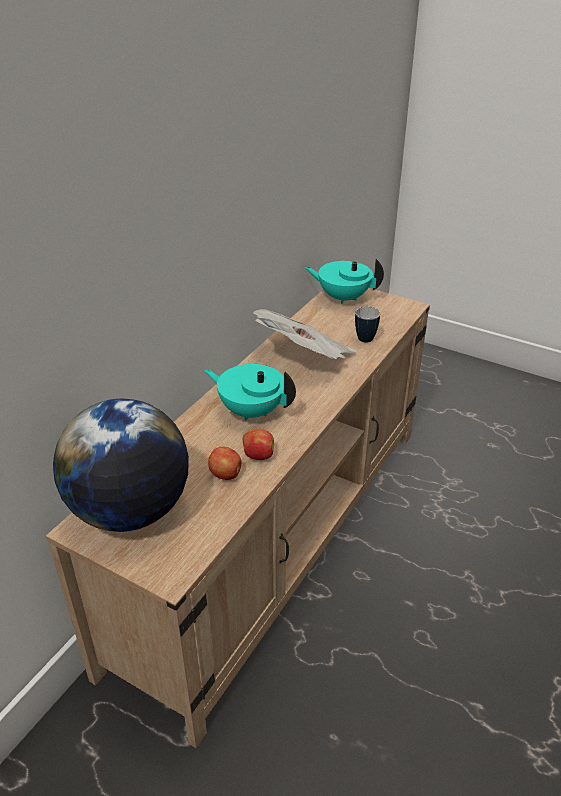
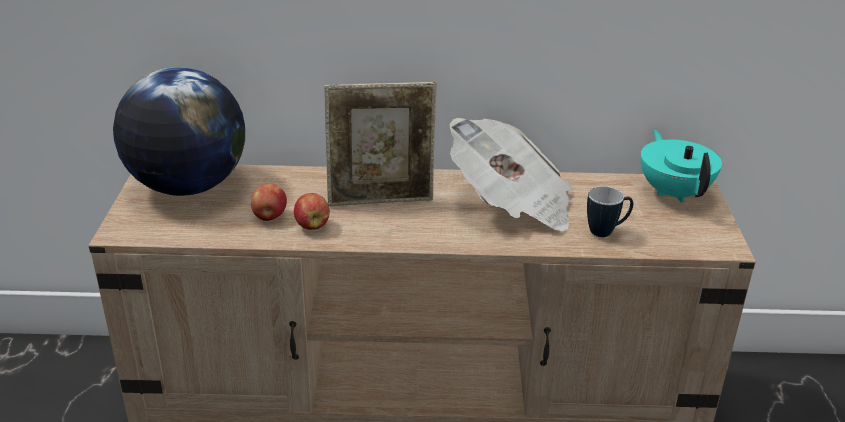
camera: 60 degrees right, 5 degrees down
turquoise teapot [204,364,296,421] -> picture frame [324,82,437,206]

